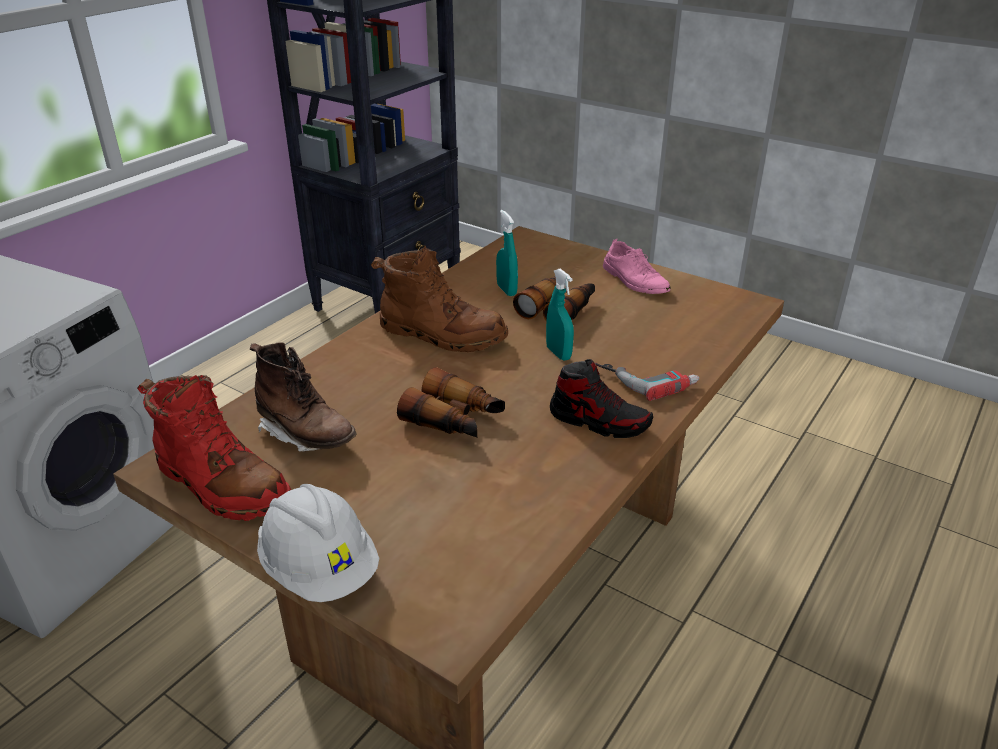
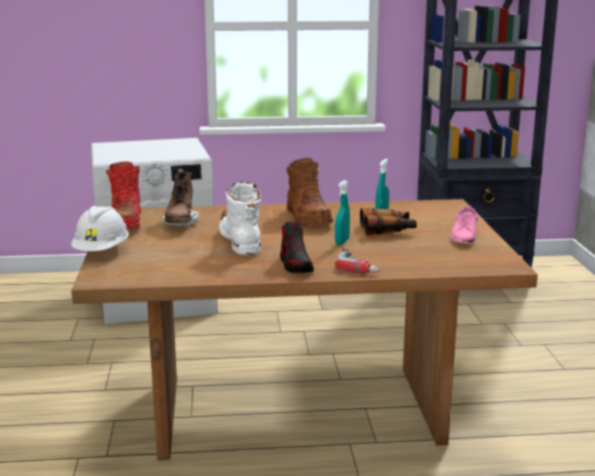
camera: 50 degrees right, 15 degrees down
binoculars [397,367,505,437] -> white boot [219,182,261,255]

